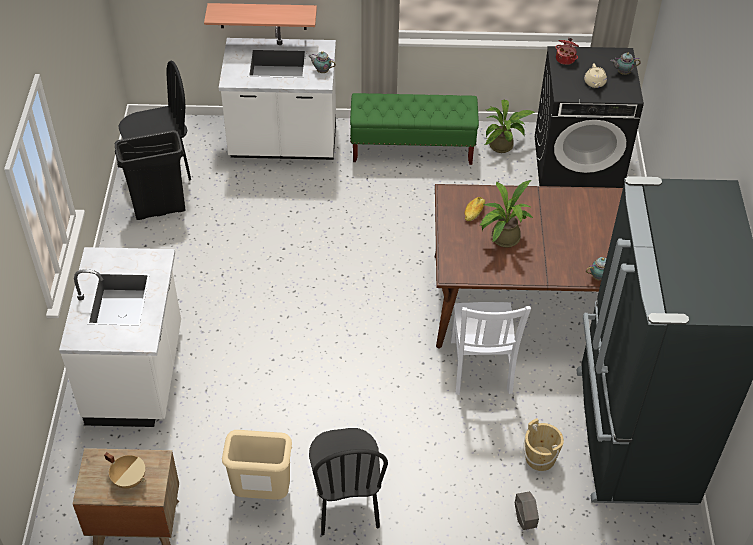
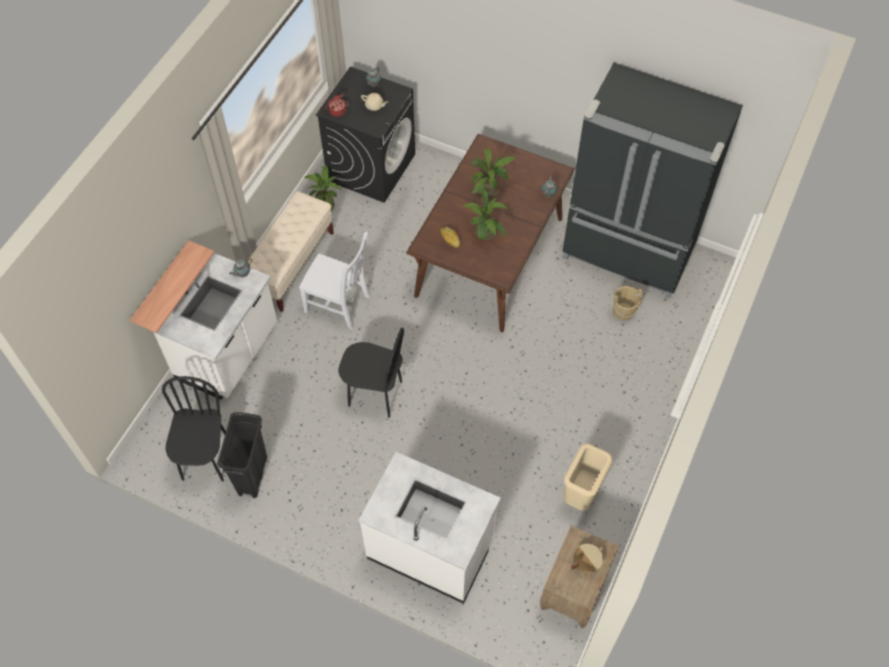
camera: 65 degrees left, 10 degrees up
black chair [309,428,388,536] -> black chair moved to [338,328,404,418]
green bench [350,93,479,165] -> beige bench [248,191,334,312]
white chair [451,302,531,395] -> white chair moved to [299,232,370,329]
grey planter [515,491,539,530] -> none
none -> potted plant [470,148,516,197]

